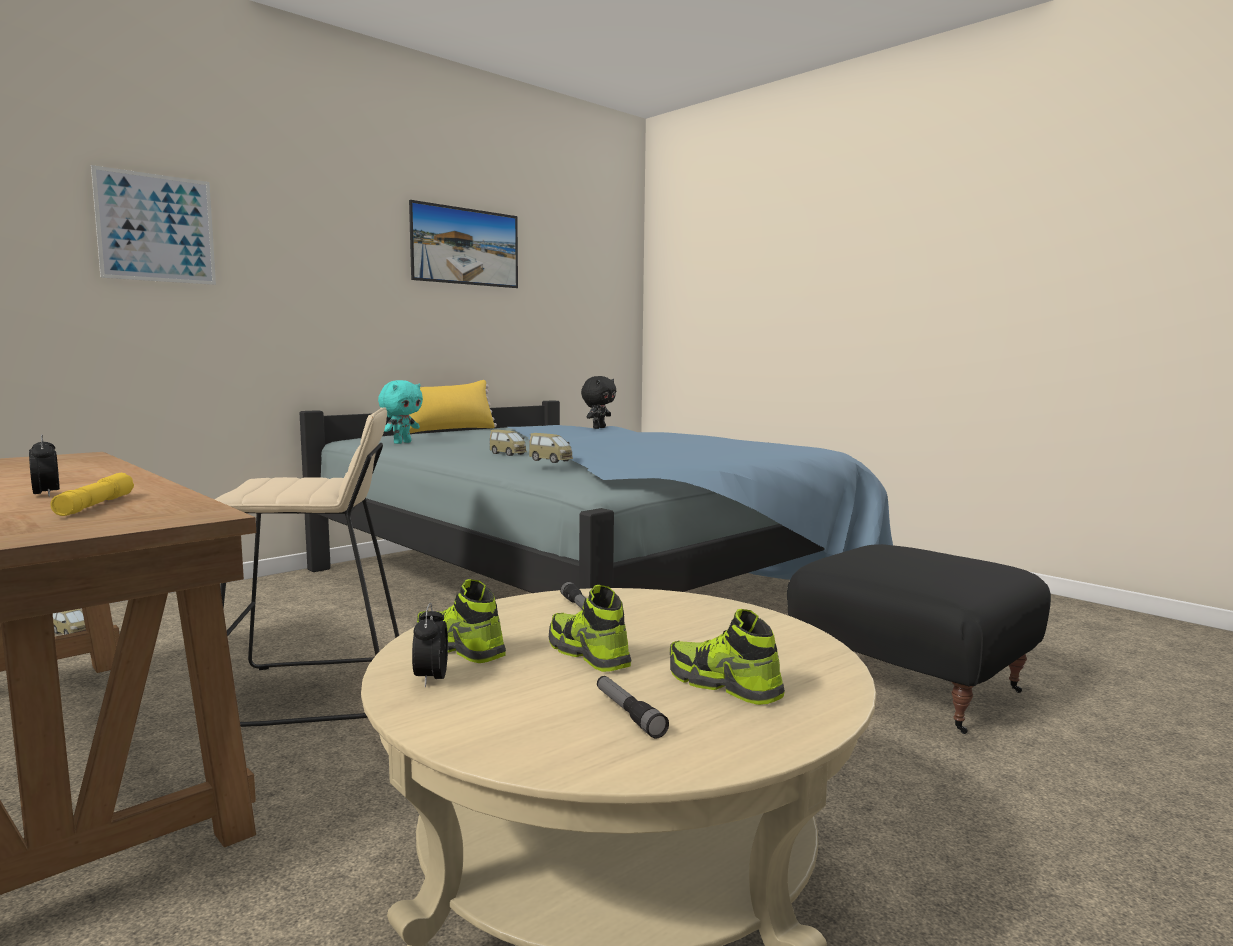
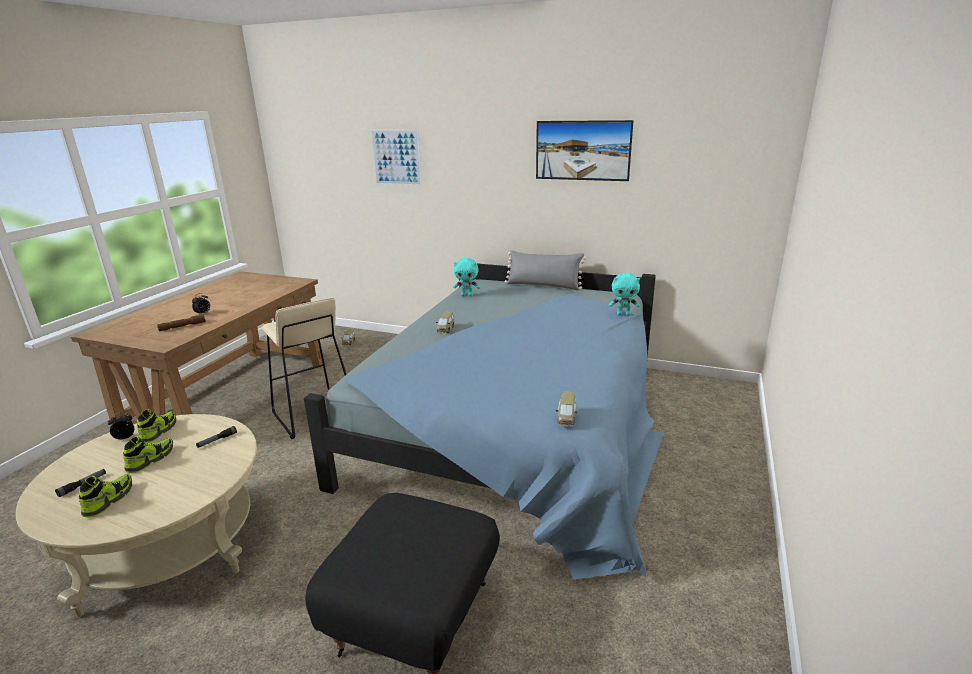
camera: 65 degrees right, 15 degrees up
yellow flashlight [50,473,134,516] -> brown flashlight [157,314,206,331]
yellow pillow [409,380,497,433] -> grey pillow [505,250,586,290]
toy car [529,433,573,463] -> toy car moved to [556,391,577,426]
black plush toy [581,376,616,429] -> turquoise plush toy [609,273,640,316]

